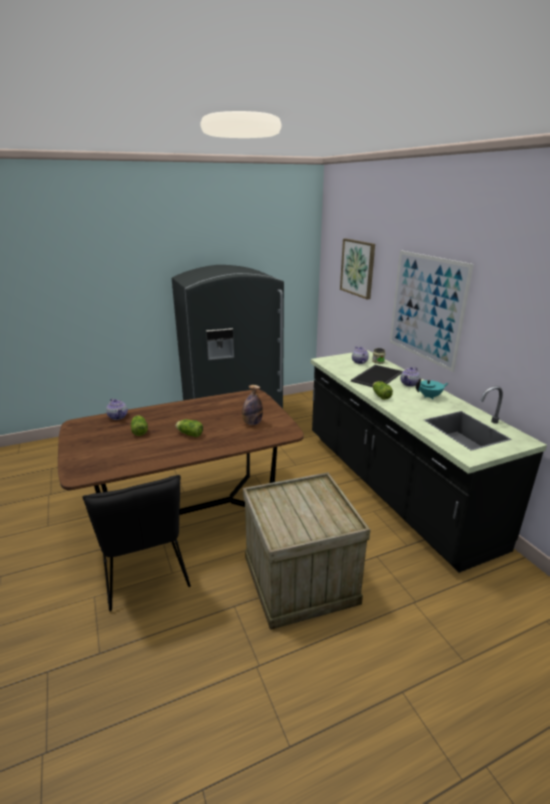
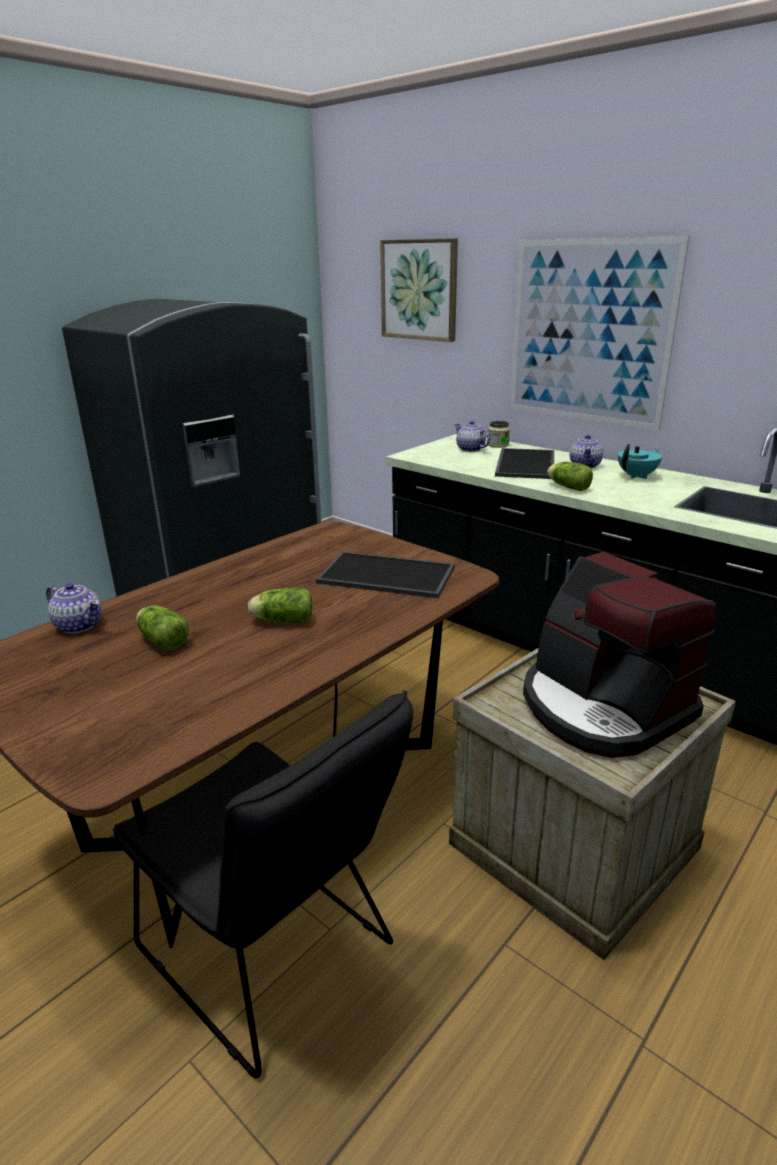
camera: 25 degrees left, 0 degrees up
bottle [242,385,263,425] -> tray [316,551,455,598]
none -> coffee machine [523,552,716,758]

